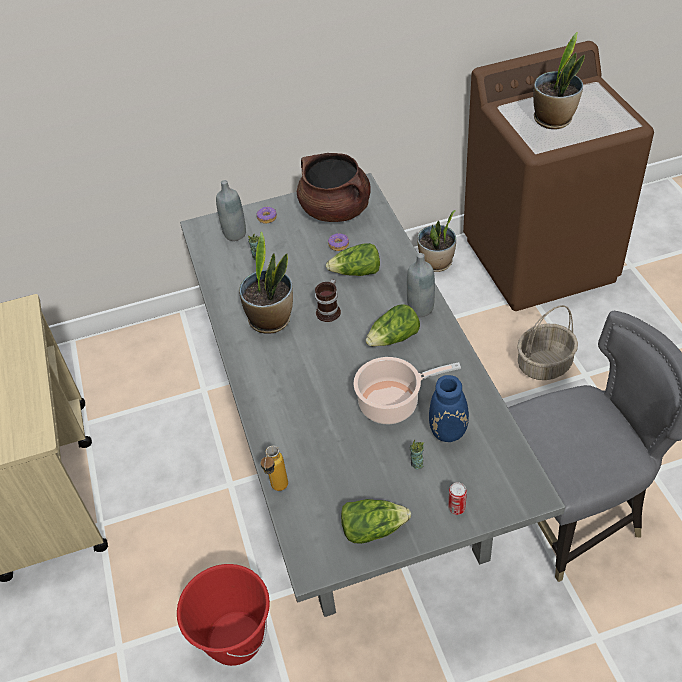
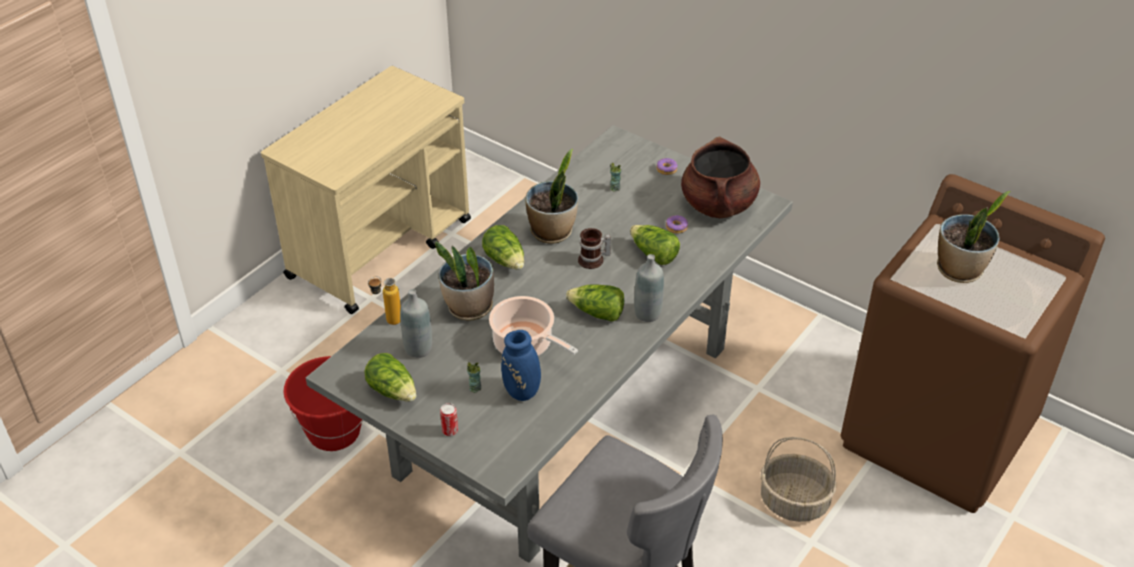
camera: 50 degrees right, 5 degrees down
grey bottle [216,180,246,241] -> grey bottle moved to [400,289,432,358]
potted plant [417,210,456,272] -> potted plant moved to [435,242,494,321]
none -> lettuce [482,225,524,270]

